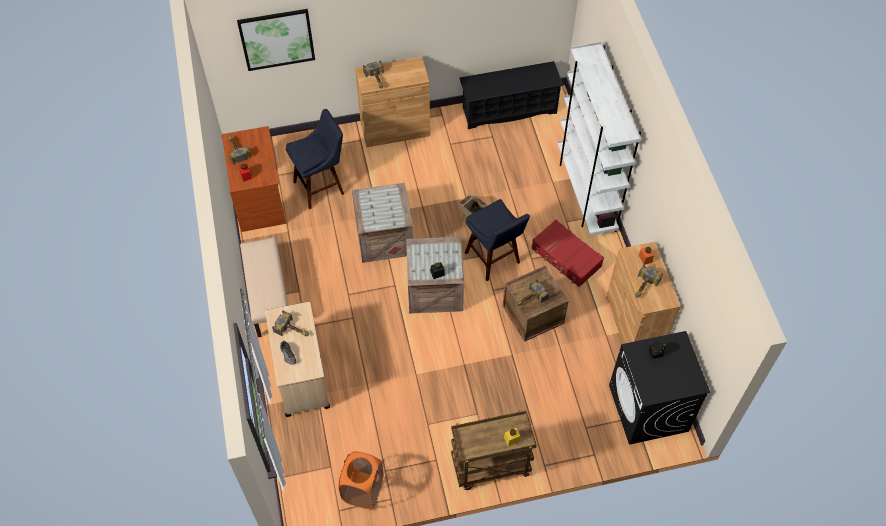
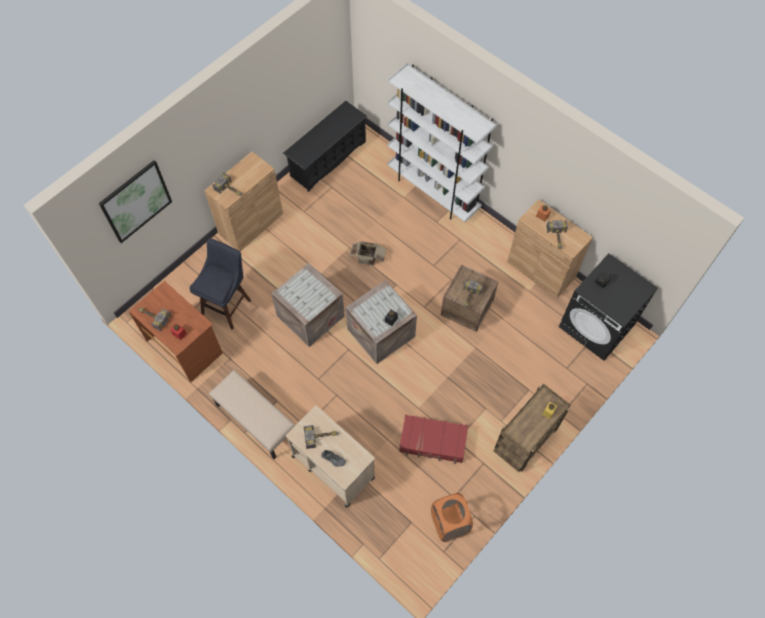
camera: 35 degrees left, 5 degrees up
blue stool [465,199,530,281] -> none
red suitcase [531,219,604,287] -> red suitcase moved to [399,415,468,464]

